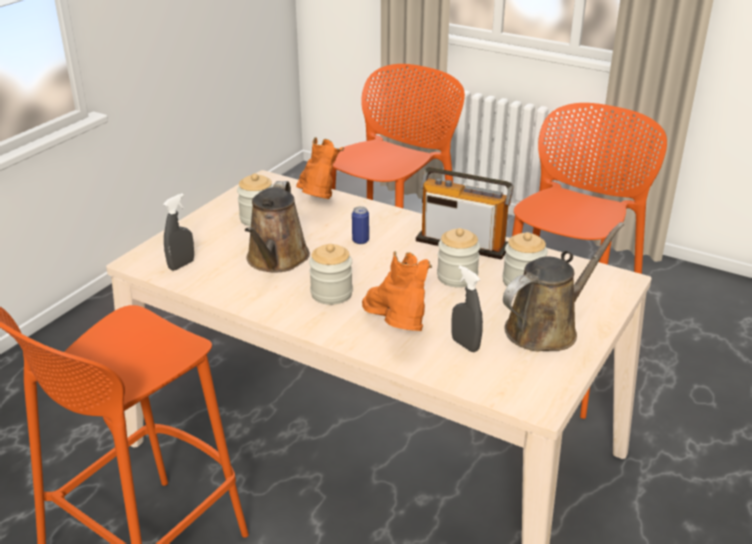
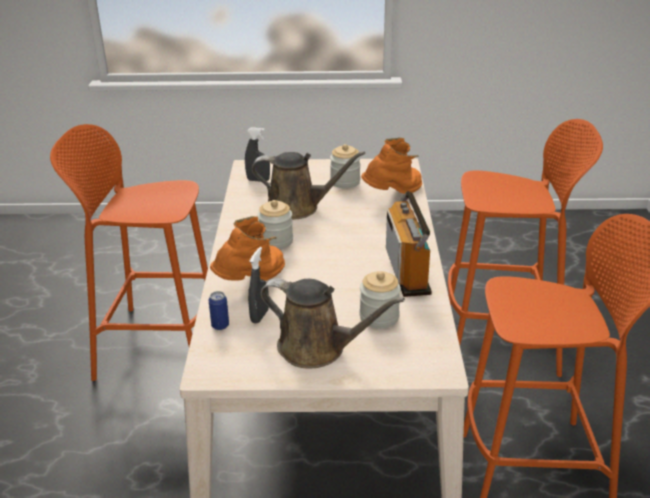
camera: 60 degrees right, 0 degrees up
brown watering can [245,181,310,272] -> brown watering can turned 150 degrees counterclockwise [251,151,365,220]
can [352,206,369,244] -> can moved to [209,291,229,330]
jar [437,228,480,288] -> none

